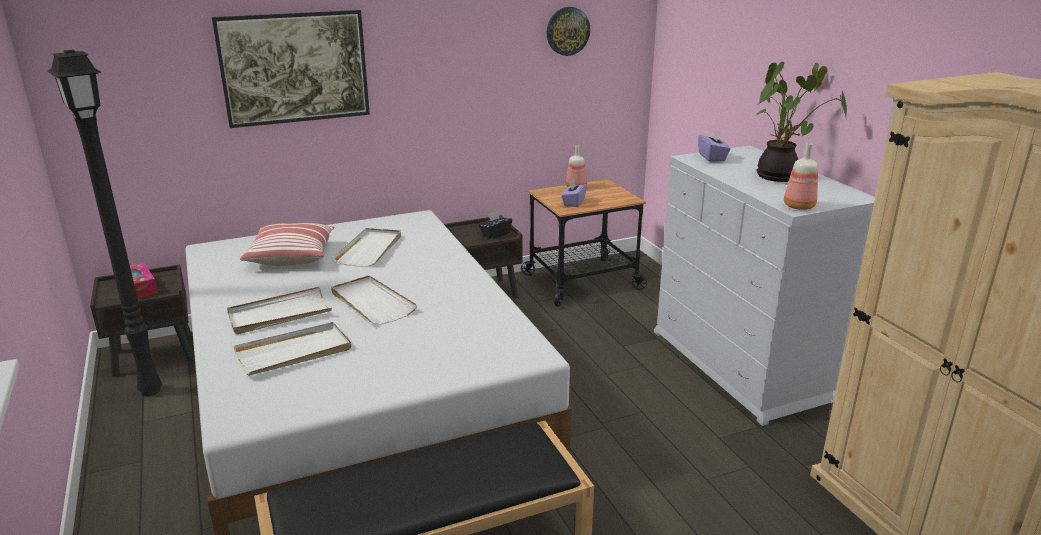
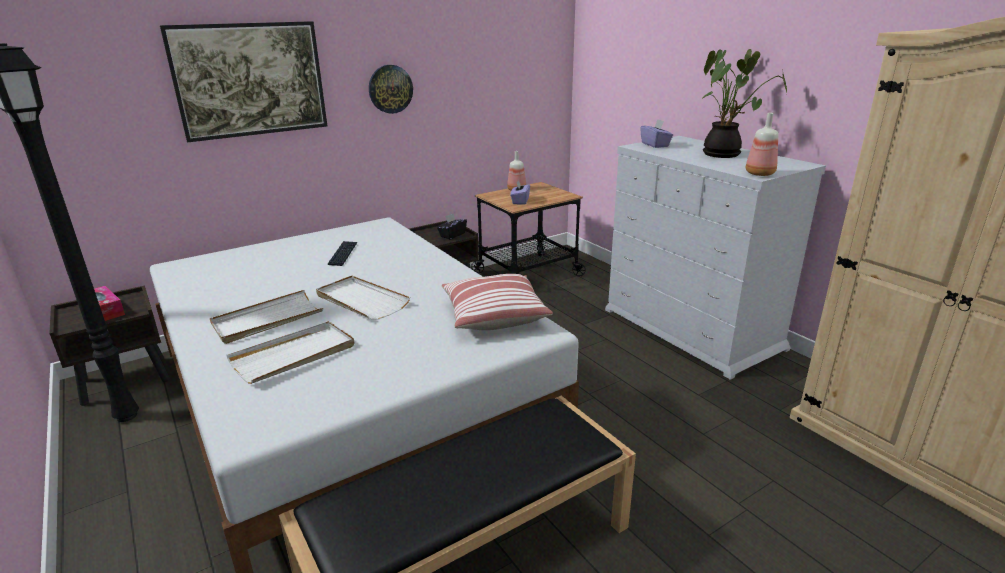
camera: 10 degrees left, 0 degrees up
pillow [240,223,334,266] -> pillow moved to [442,274,553,330]
white tray [333,228,401,267] -> keyboard [328,241,357,266]
wall clock [547,7,590,56] -> wall clock moved to [369,65,413,114]

